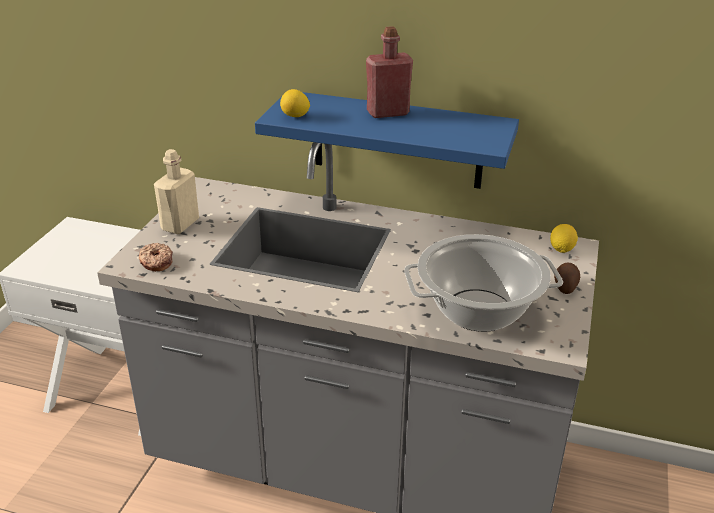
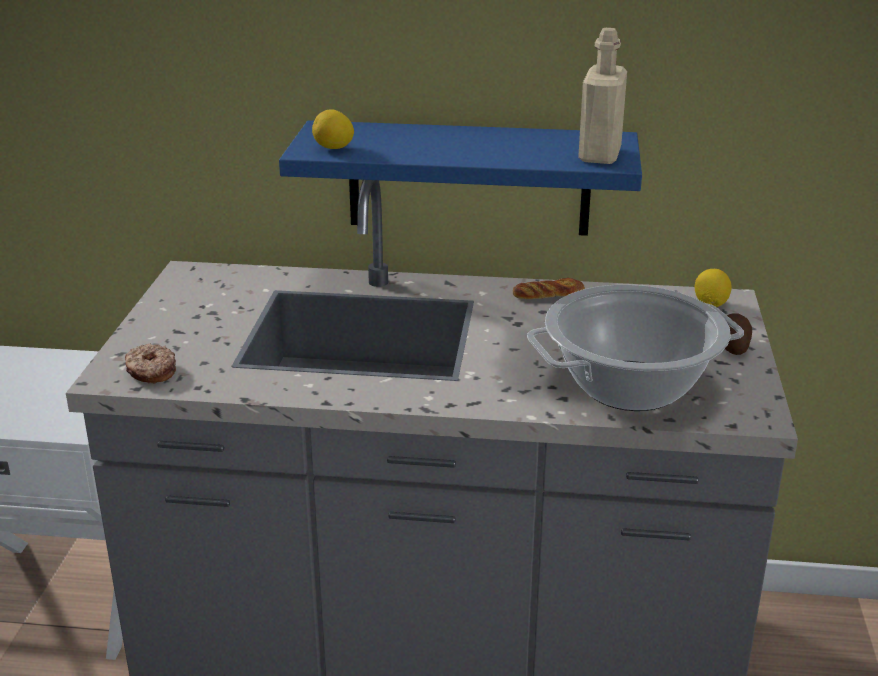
camera: 10 degrees left, 5 degrees down
beige bottle [154,149,199,234] -> beige bottle moved to [578,28,627,164]
red bottle [366,26,413,118] -> none
none -> bread [513,278,585,299]

